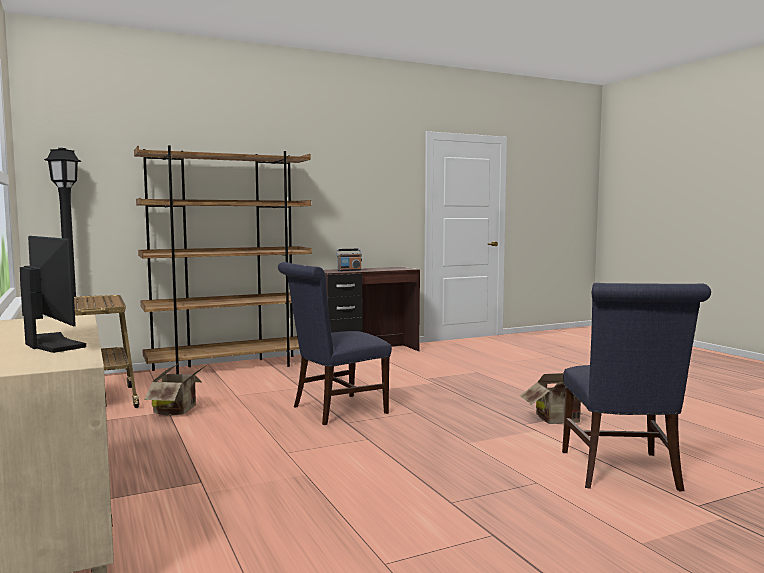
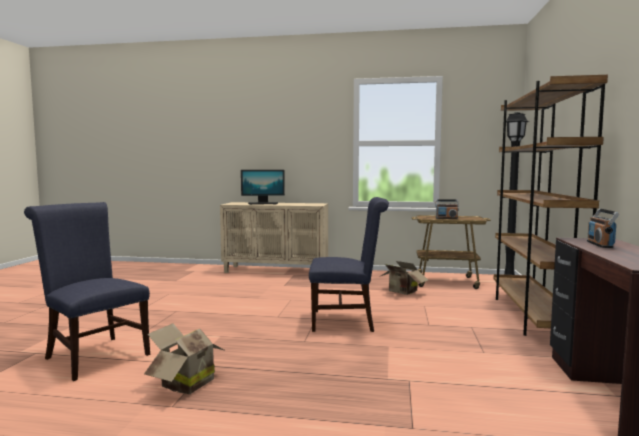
camera: 125 degrees right, 0 degrees up
blue chair [278,262,392,425] -> blue chair turned 90 degrees clockwise [309,197,389,332]
none -> radio [435,199,459,219]

